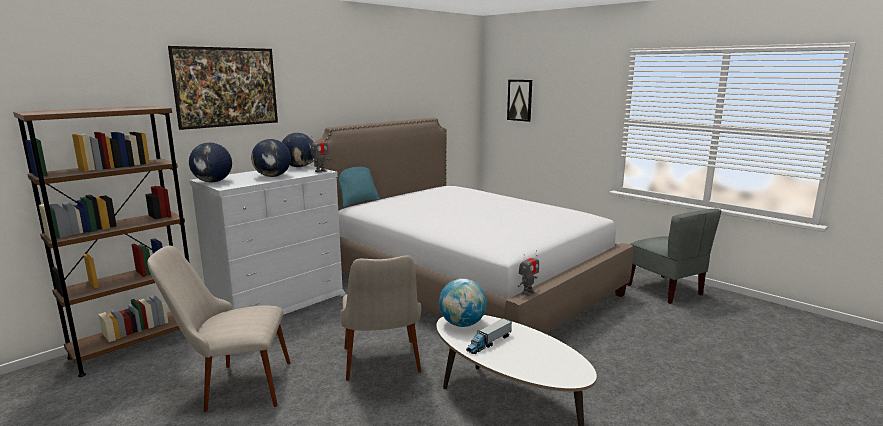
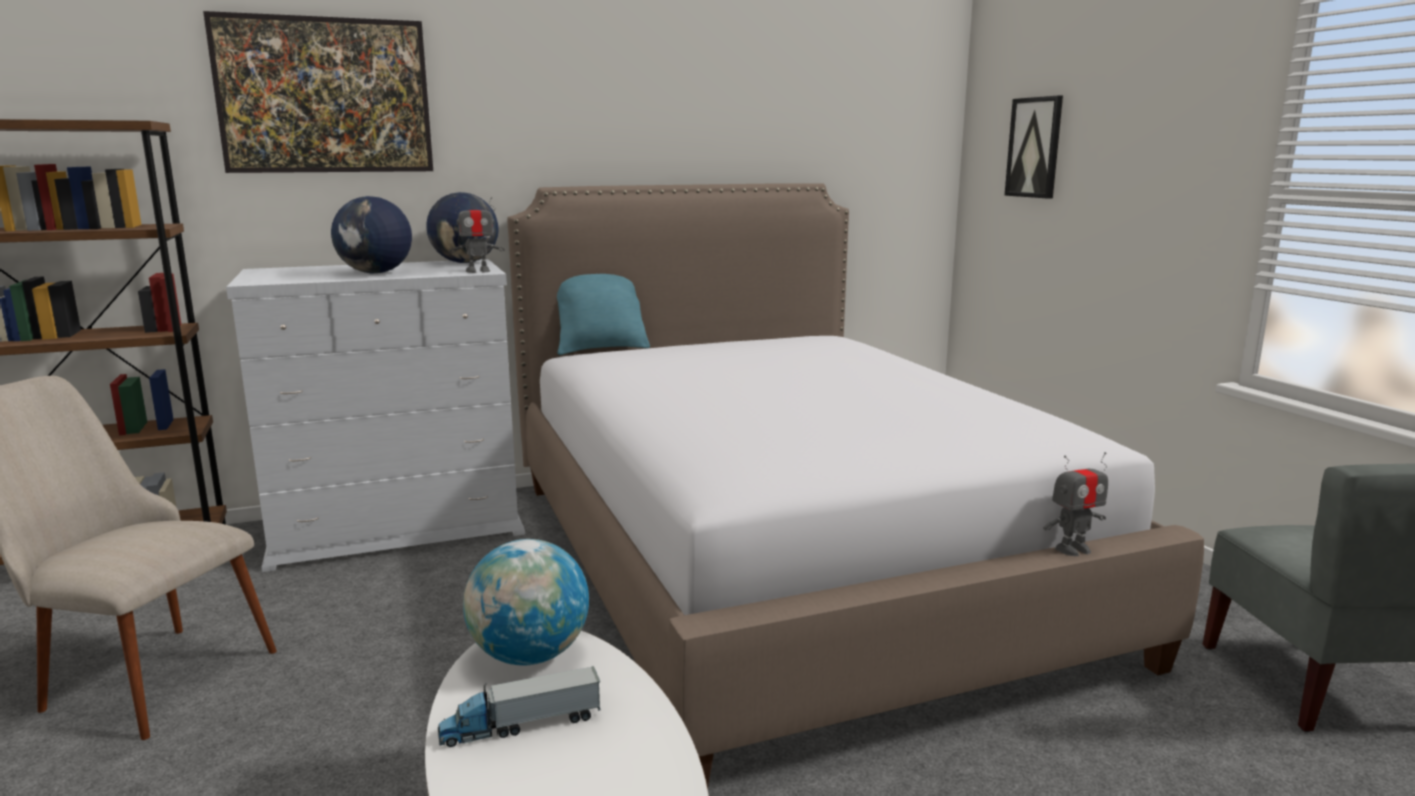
camera: 25 degrees right, 0 degrees up
globe [189,142,232,182] -> none
beige chair [340,255,421,381] -> none
toy robot [518,250,539,296] -> toy robot moved to [1043,452,1108,556]

